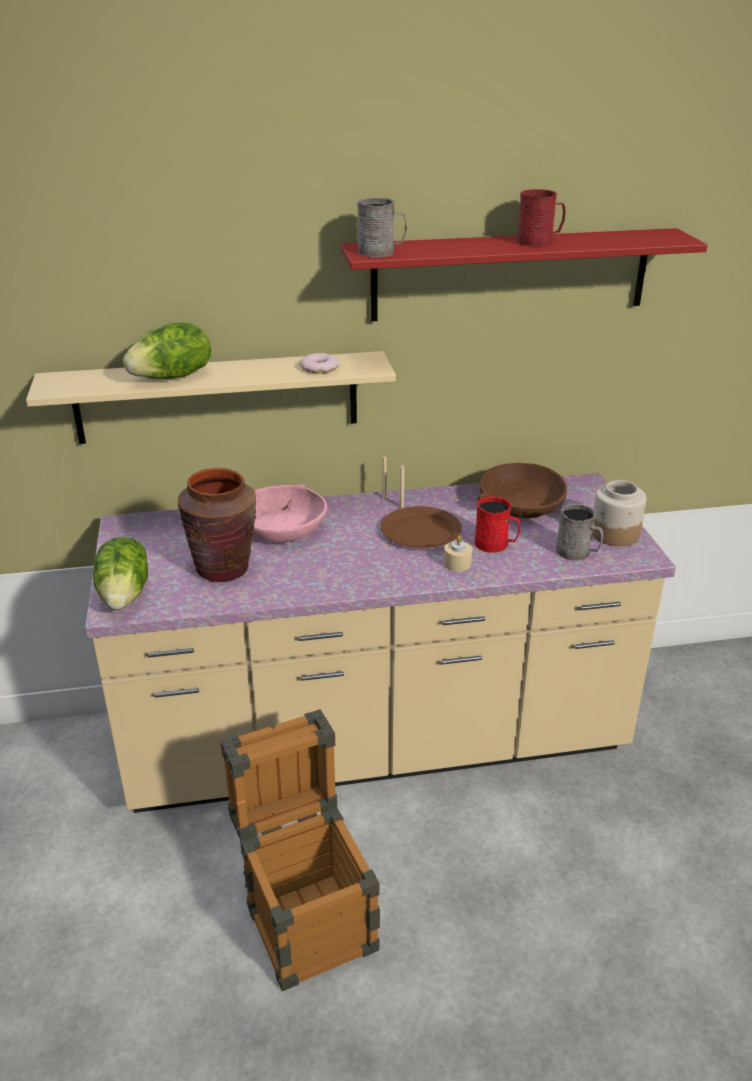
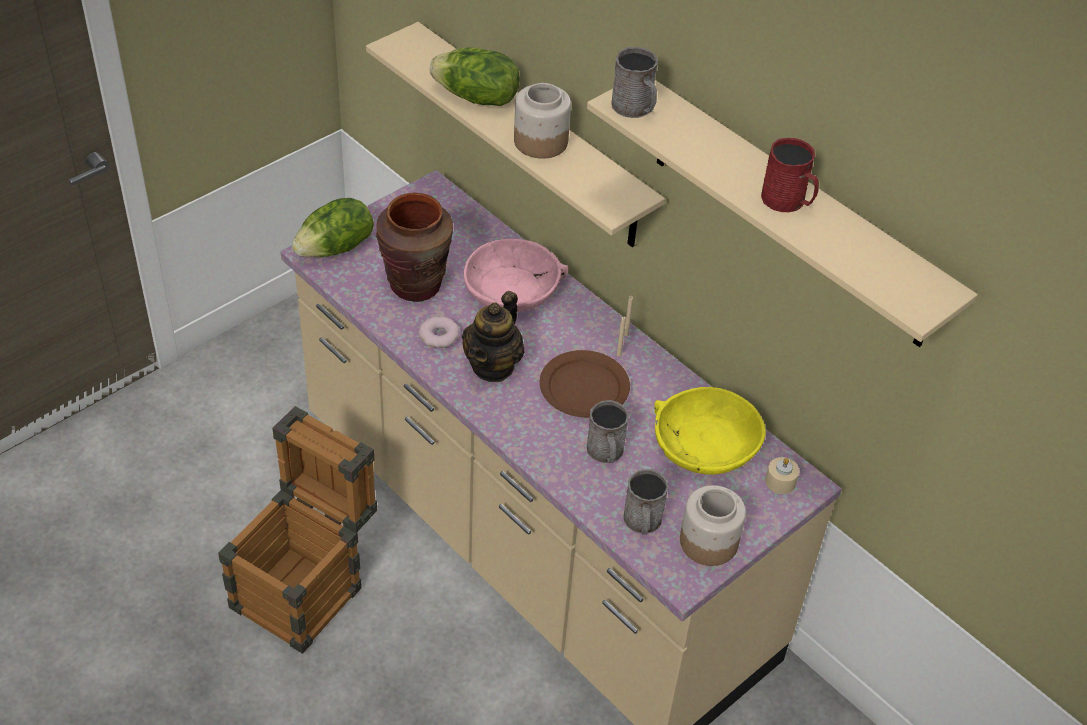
camera: 55 degrees right, 15 degrees up
donut [300,353,340,373] -> donut moved to [418,316,459,348]
red shelf [341,228,707,321] -> beige shelf [587,80,978,347]
beige candle [444,535,472,571] -> beige candle moved to [765,457,800,494]
red mug [475,496,520,553] -> grey mug [586,400,629,463]
brown bowl [478,463,567,518] -> yellow bowl [654,387,766,475]
none -> teapot [462,291,525,382]
none -> jar [514,83,571,159]

